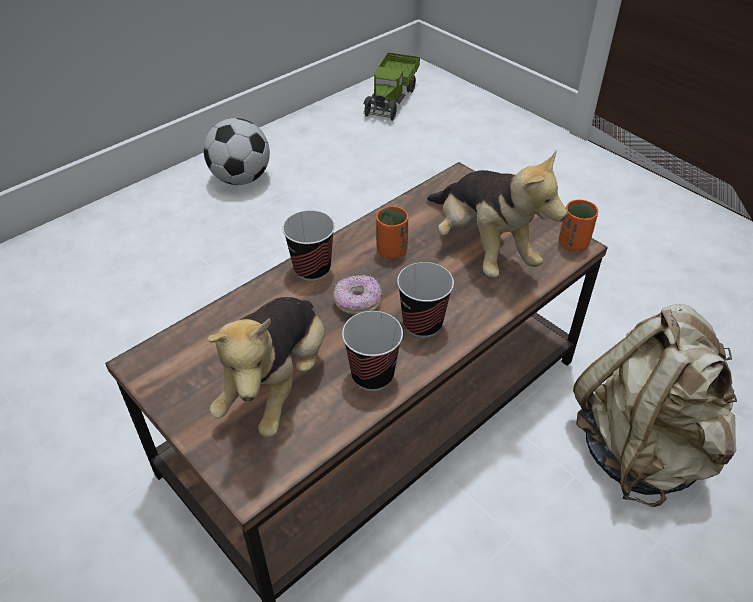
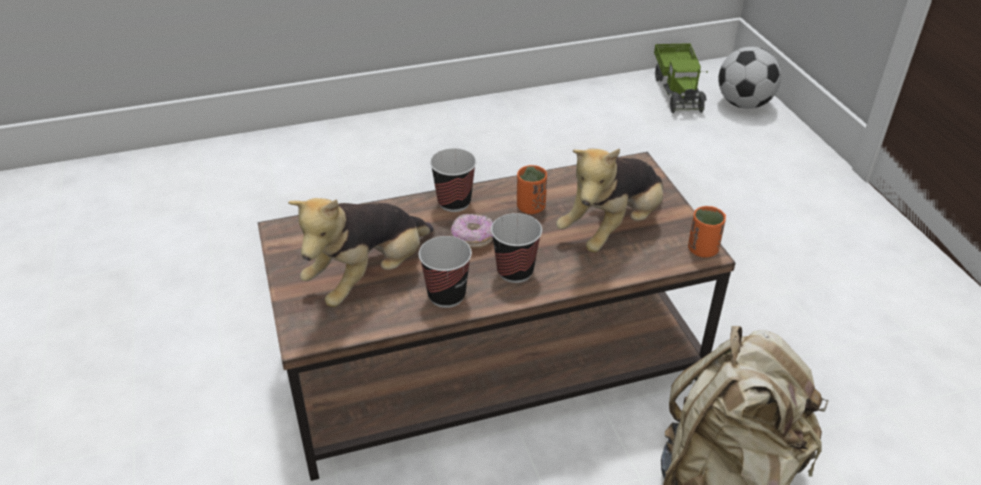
camera: 25 degrees right, 5 degrees down
football [204,118,270,185] -> football moved to [718,46,781,109]
toy truck [363,53,420,121] -> toy truck turned 45 degrees counterclockwise [654,43,708,113]
plush toy [427,151,567,277] -> plush toy turned 45 degrees clockwise [556,148,663,253]

